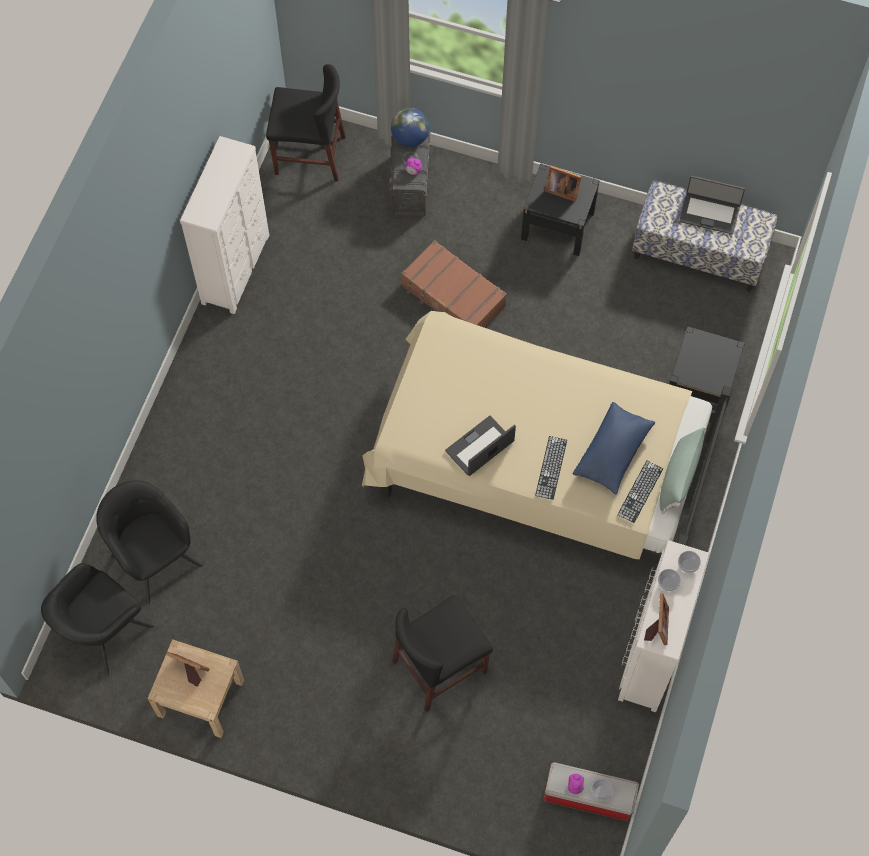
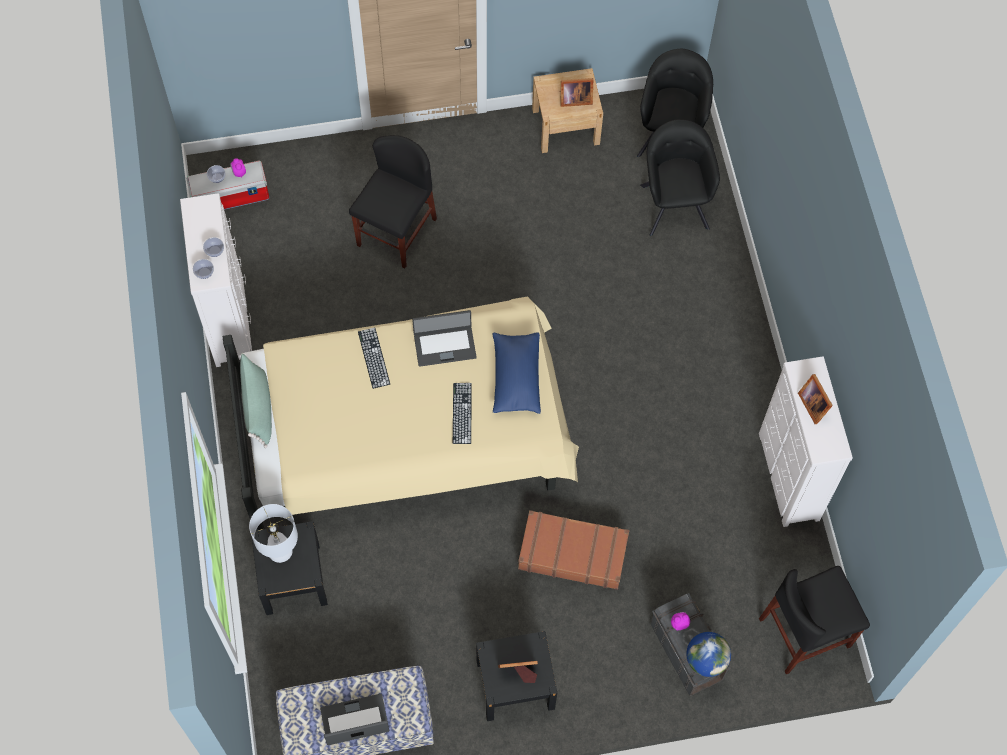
camera: 150 degrees right, 0 degrees up
black armchair [96,480,203,605] -> black armchair turned 120 degrees counterclockwise [640,119,720,236]
laptop [445,416,516,476] -> laptop turned 60 degrees clockwise [412,310,477,367]
blue pillow [573,402,655,494] -> blue pillow moved to [493,332,541,414]
keyboard [617,461,663,523] -> keyboard moved to [453,383,472,444]
picture frame [644,594,669,645] -> picture frame moved to [798,374,833,424]
none -> white table lamp [249,504,298,563]

